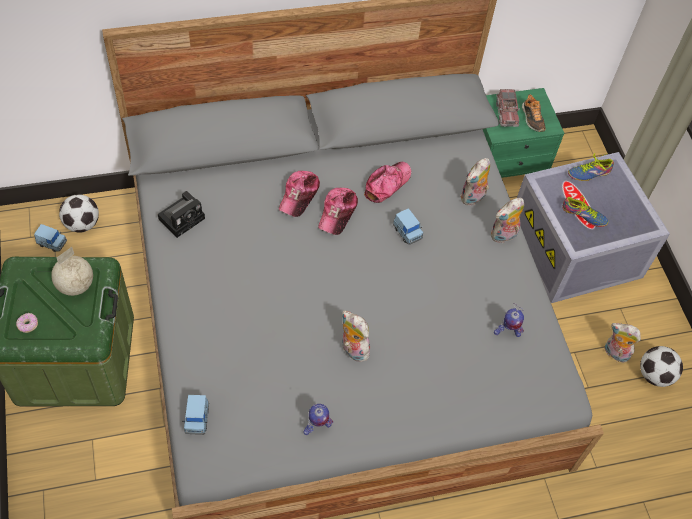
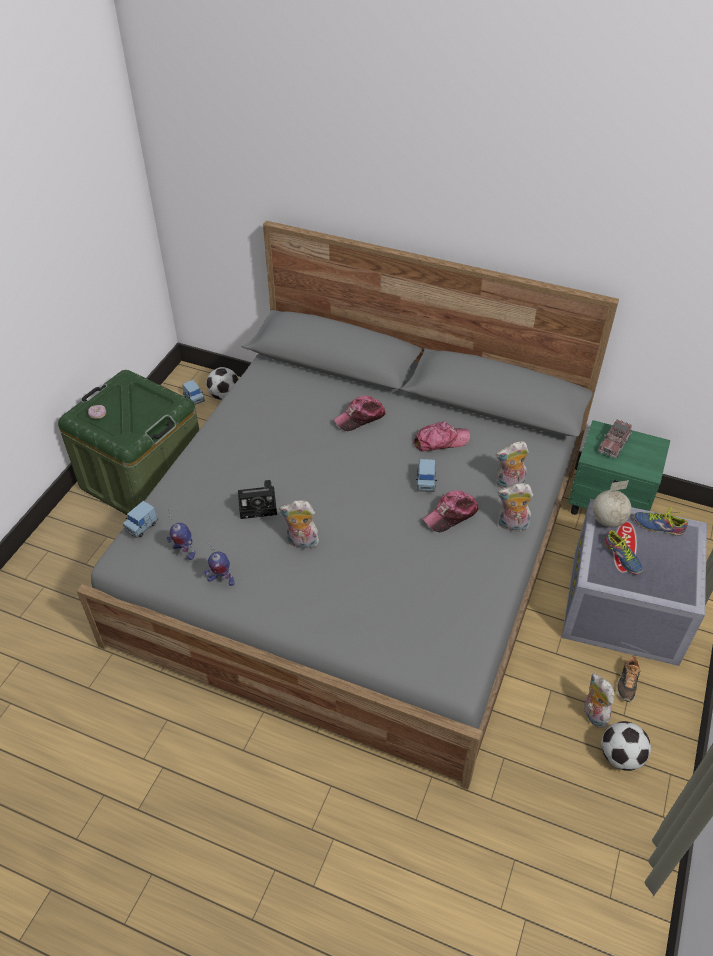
camera: 40 degrees right, 10 degrees down
globe [51,247,93,296] -> globe moved to [592,480,632,527]
camera [158,191,205,238] -> camera moved to [238,480,277,519]
cap [318,188,358,235] -> cap moved to [423,490,479,532]
plush toy [342,310,370,362] -> plush toy turned 75 degrees counterclockwise [279,500,319,549]
toy robot [494,303,524,337] -> toy robot moved to [167,509,195,560]
shoe [522,94,546,132] -> shoe moved to [616,655,640,702]

